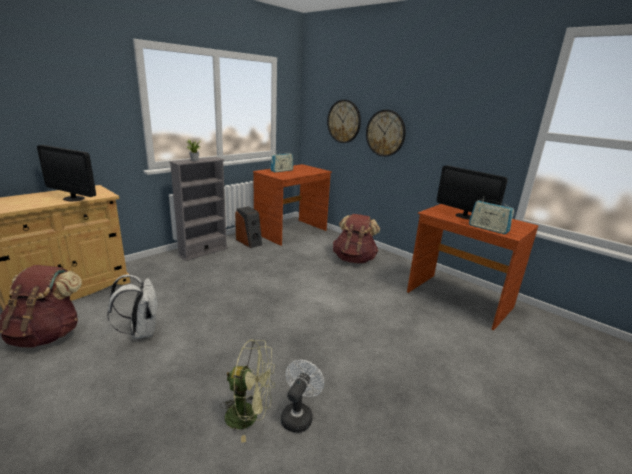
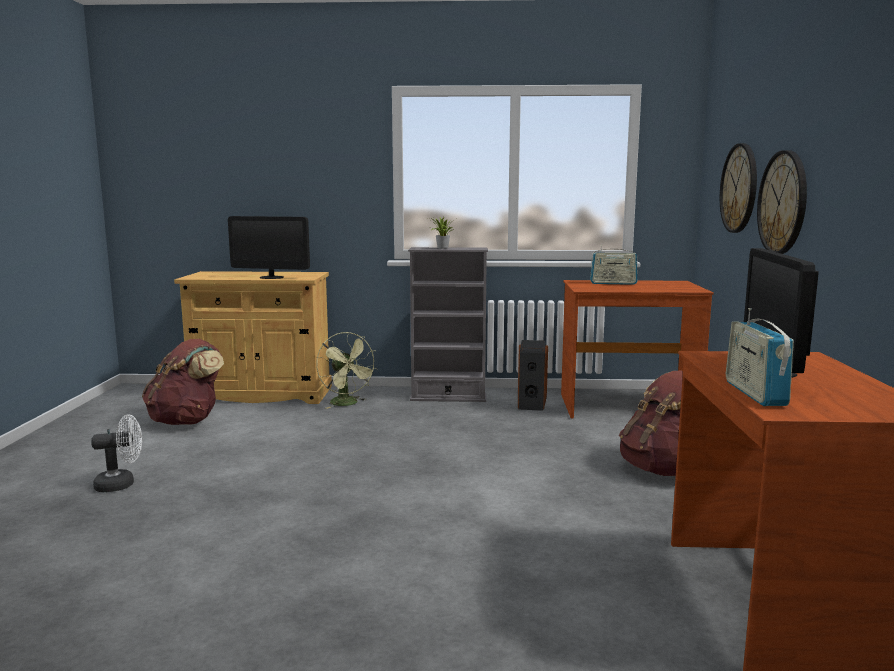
camera: 50 degrees right, 10 degrees down
monitor [37,145,96,202] -> monitor turned 60 degrees counterclockwise [228,216,310,279]
white backpack [107,275,159,339] -> none
green fan [220,339,275,443] -> green fan moved to [316,332,377,409]
white fan [281,360,324,433] -> white fan moved to [91,414,142,492]

